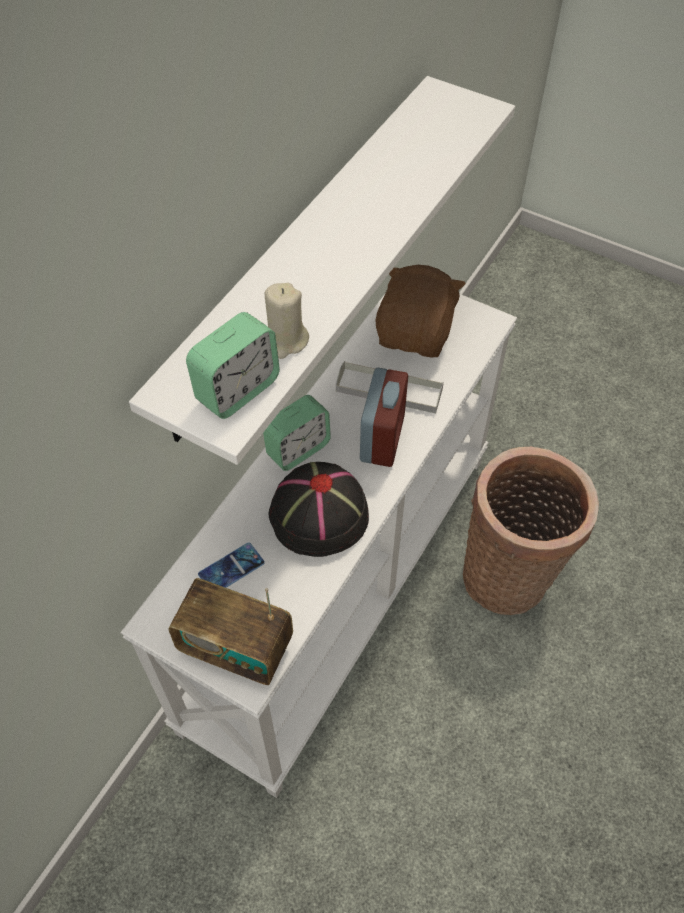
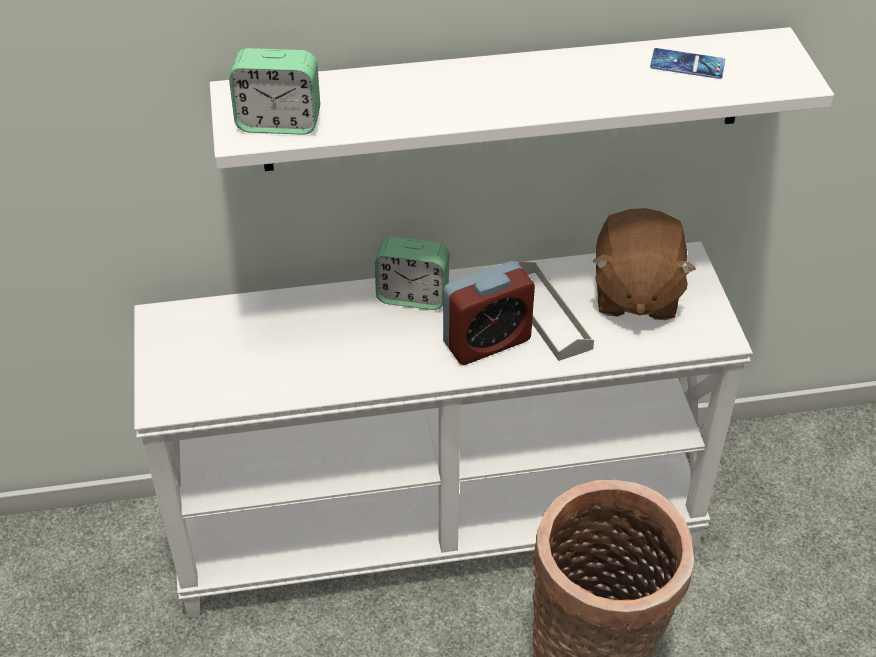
camera: 50 degrees right, 10 degrees down
radio [169,578,293,685] -> none
phone [198,542,265,588] -> phone moved to [650,48,725,79]
beige candle [265,283,309,359] -> none
black hat [268,462,369,557] -> none
brown plush toy [376,265,466,357] -> brown plush toy turned 120 degrees clockwise [593,208,696,320]

